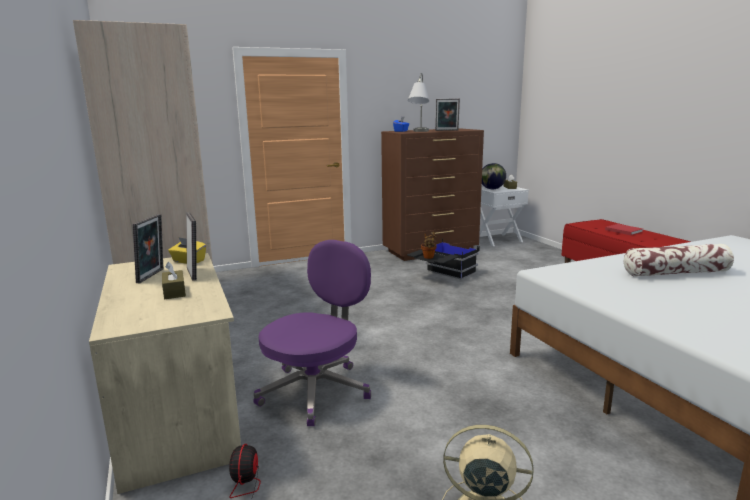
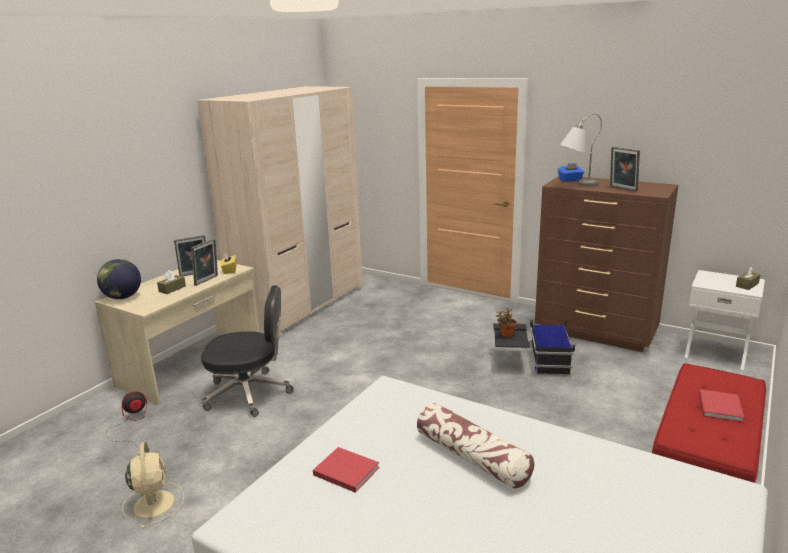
camera: 55 degrees right, 5 degrees up
purple office chair [253,240,371,426] -> black office chair [201,285,294,417]
globe [482,163,506,189] -> globe moved to [97,259,141,299]
none -> red book [313,447,380,493]

